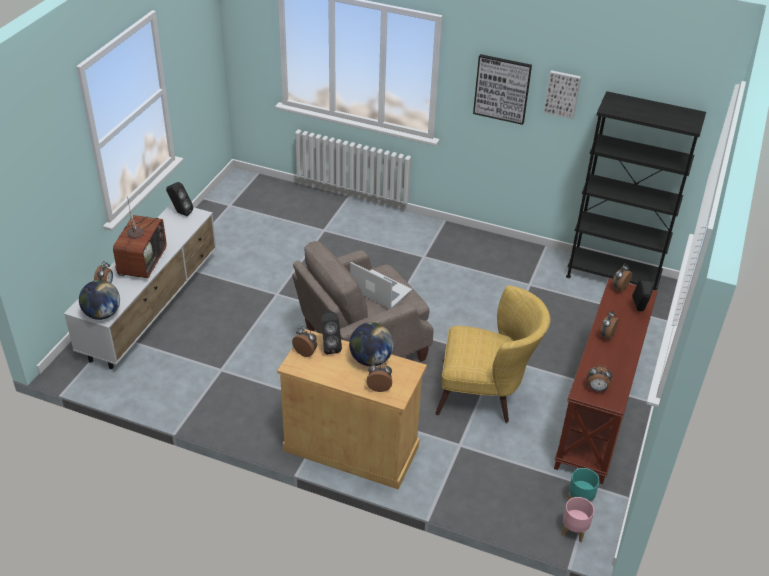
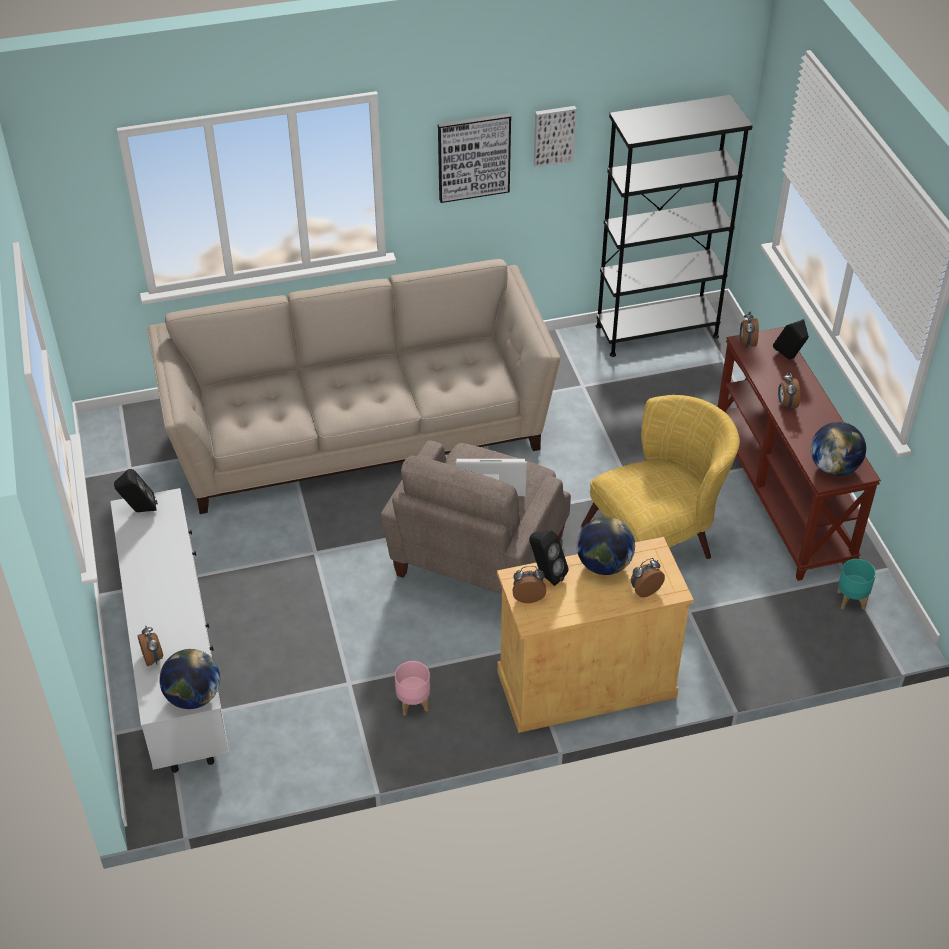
camera: 35 degrees left, 5 degrees up
television [113,197,167,278] -> none
pink planter [562,497,594,542] -> pink planter moved to [395,661,430,716]
alarm clock [587,365,613,392] -> globe [811,422,866,476]
none -> beige sofa [147,259,560,514]

